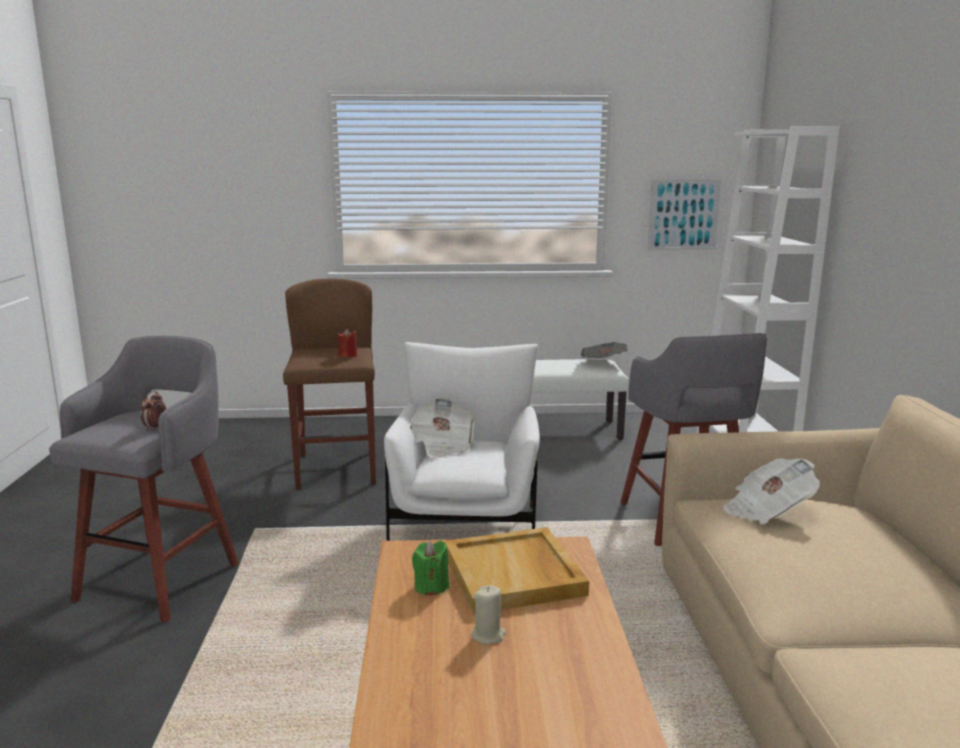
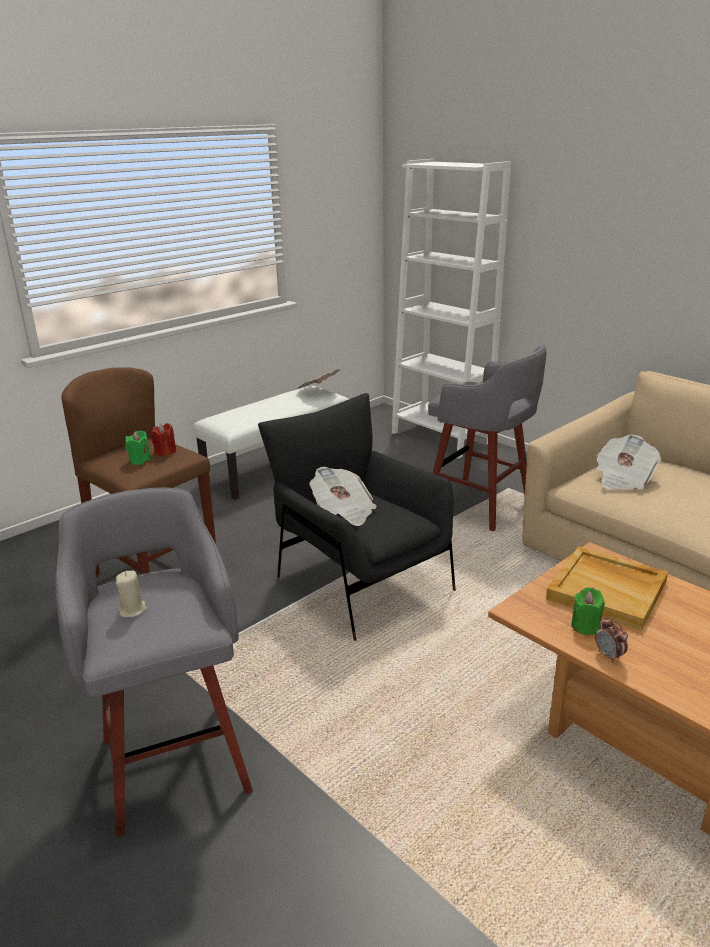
camera: 40 degrees left, 10 degrees up
alarm clock [141,391,166,431] -> alarm clock moved to [595,617,628,663]
white armchair [384,342,540,541] -> black armchair [258,393,456,641]
beige candle [471,586,506,644] -> beige candle moved to [116,571,147,618]
picture [647,179,721,250] -> none
none -> green candle [125,431,151,465]

